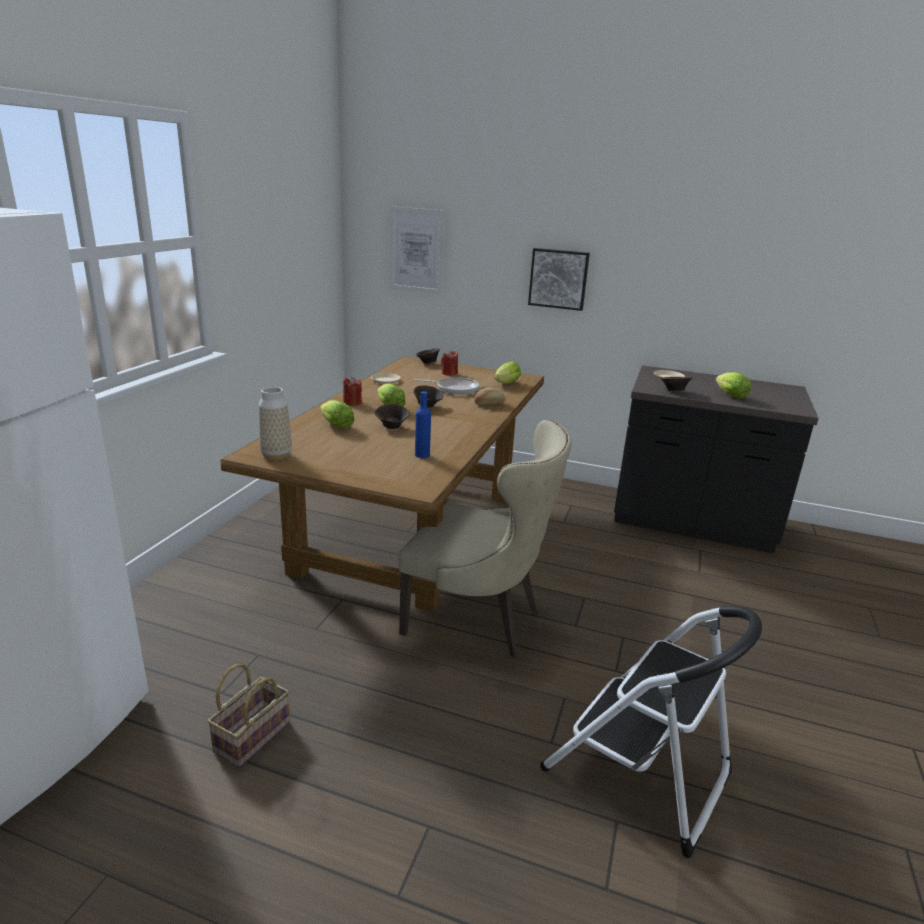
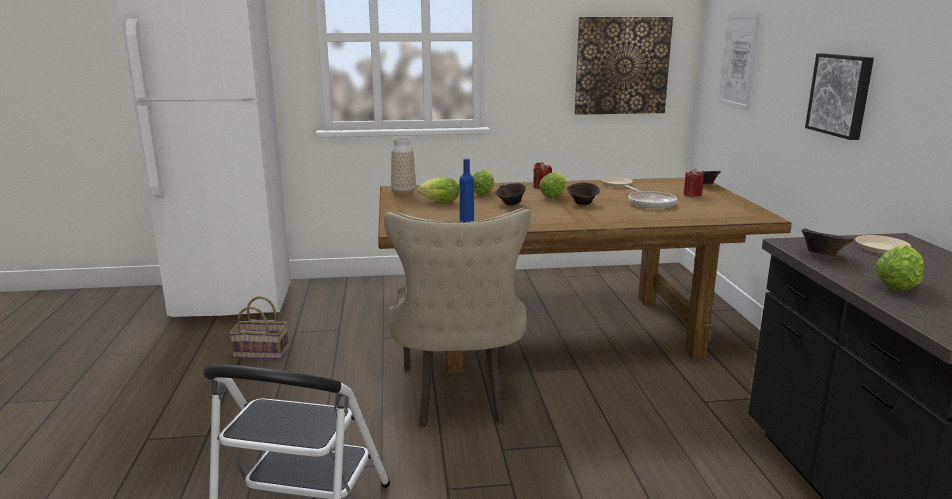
camera: 65 degrees right, 5 degrees down
bread [474,386,505,405] -> none
lettuce [495,361,521,384] -> lettuce moved to [418,177,459,202]
none -> picture [574,17,673,115]

